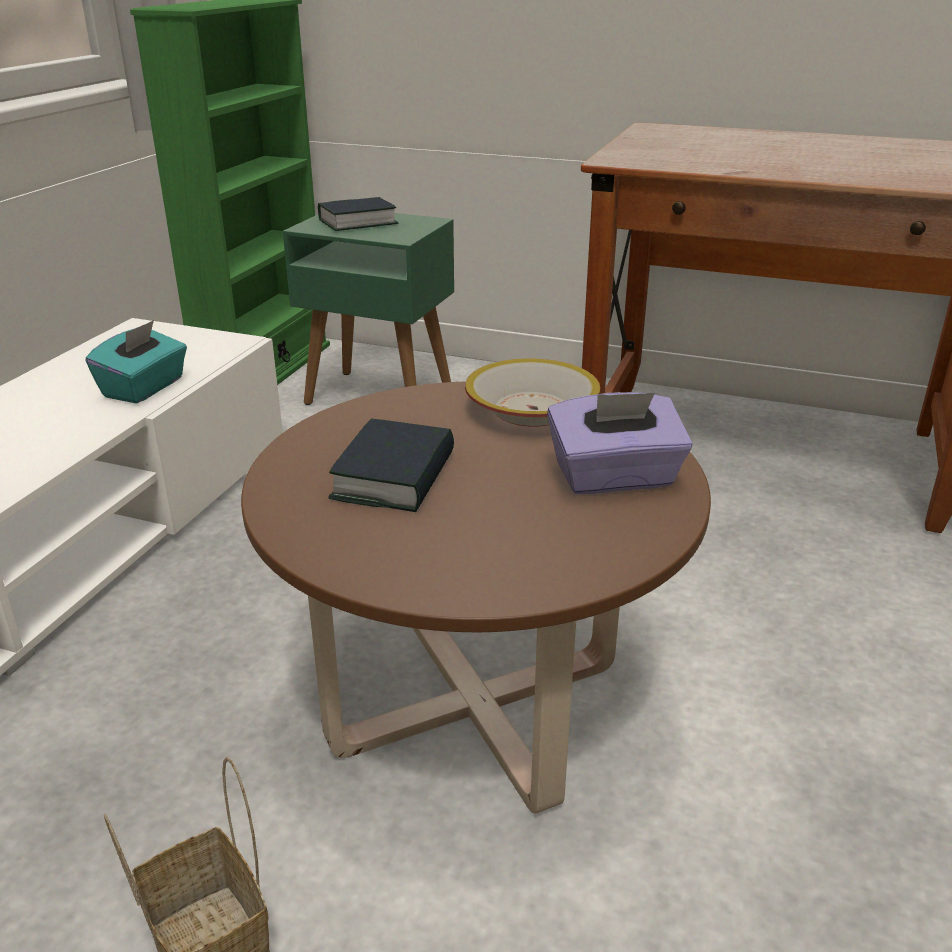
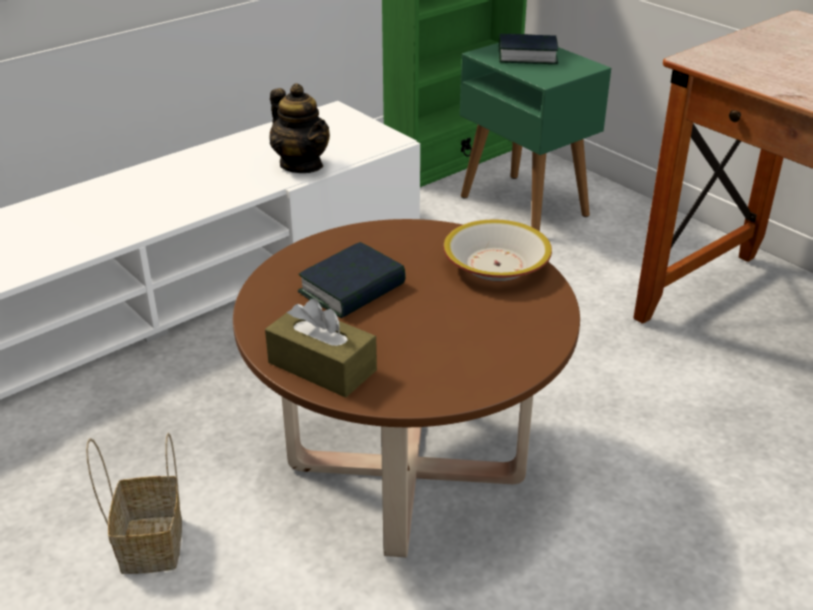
camera: 30 degrees right, 5 degrees up
turquoise tissue box [86,320,187,404] -> teapot [269,84,330,173]
purple tissue box [547,392,692,494] -> none
none -> brown tissue box [265,298,377,398]

